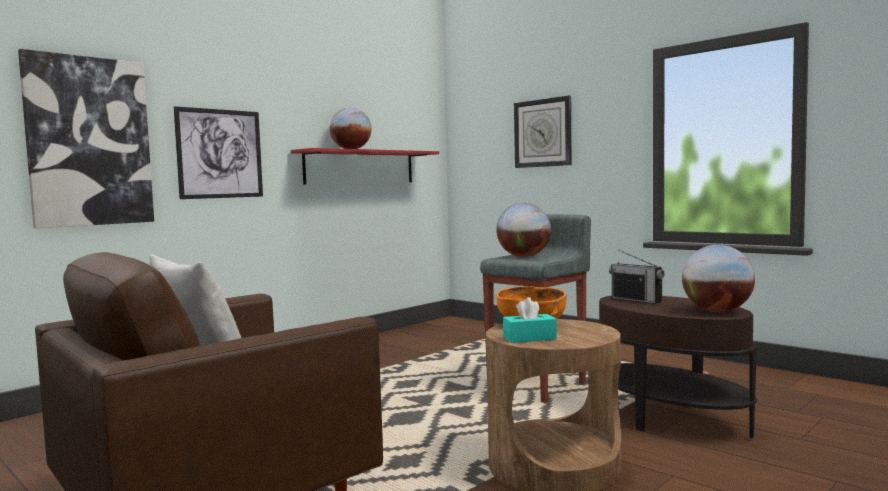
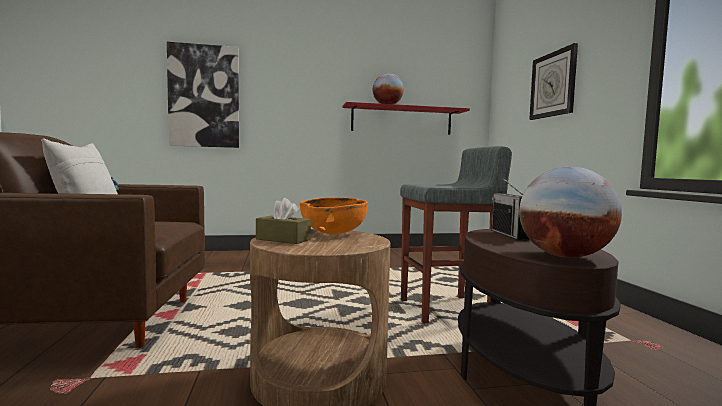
camera: 35 degrees right, 0 degrees up
picture [174,106,263,199] -> none
globe [496,203,551,257] -> none
turquoise tissue box [503,297,557,343] -> brown tissue box [256,198,311,244]

